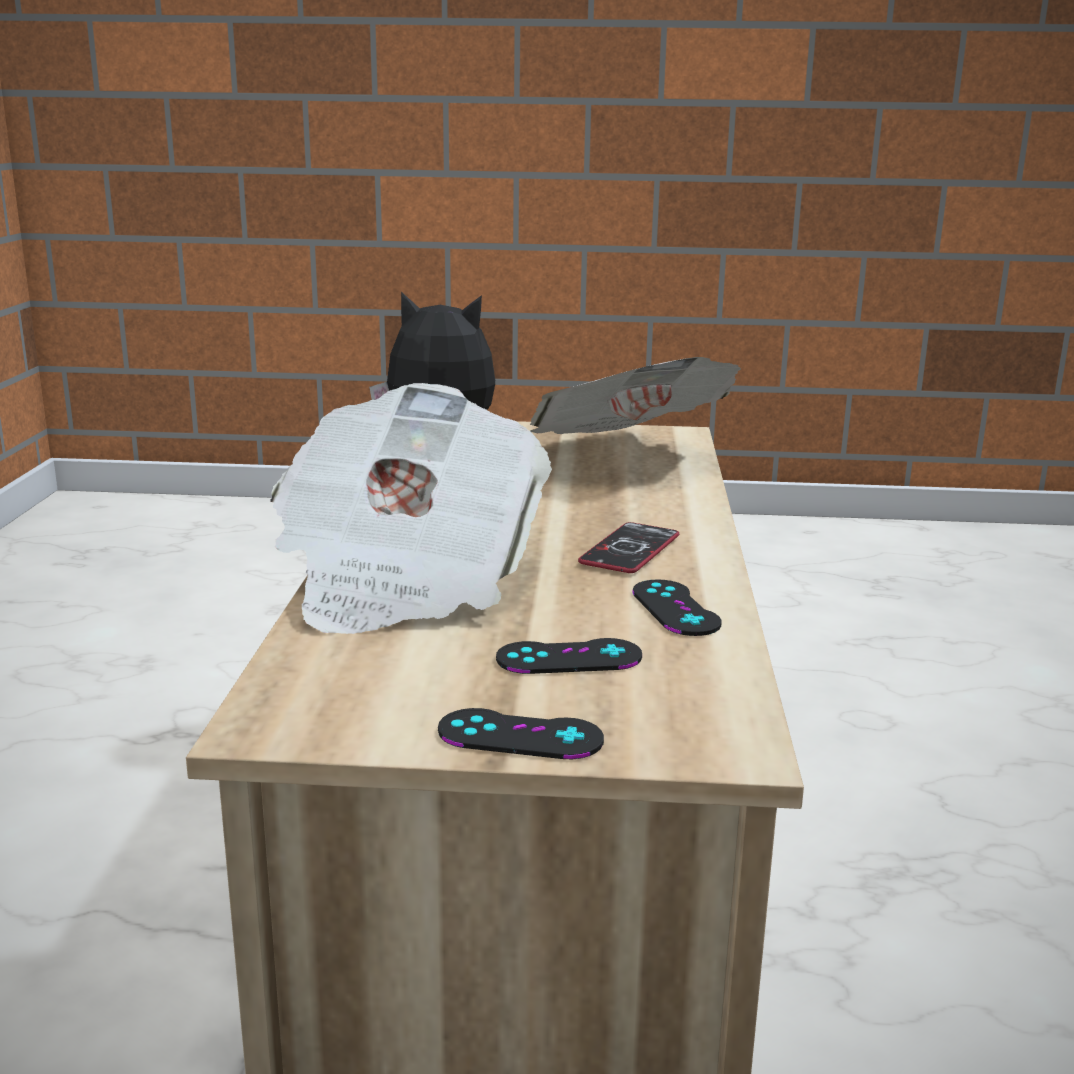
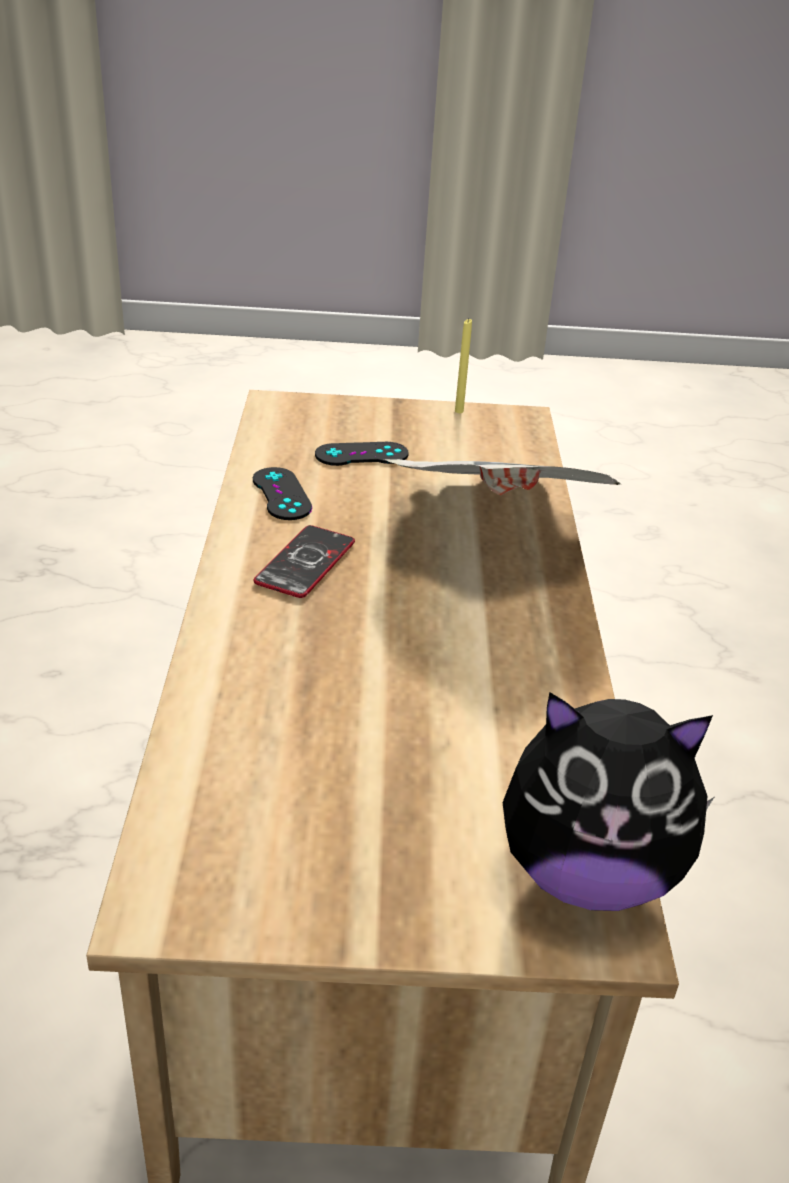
camera: 175 degrees right, 15 degrees up
black game controller [438,708,604,759] -> none
newspaper [530,357,741,434] -> none
none -> yellow candle [455,318,472,413]

